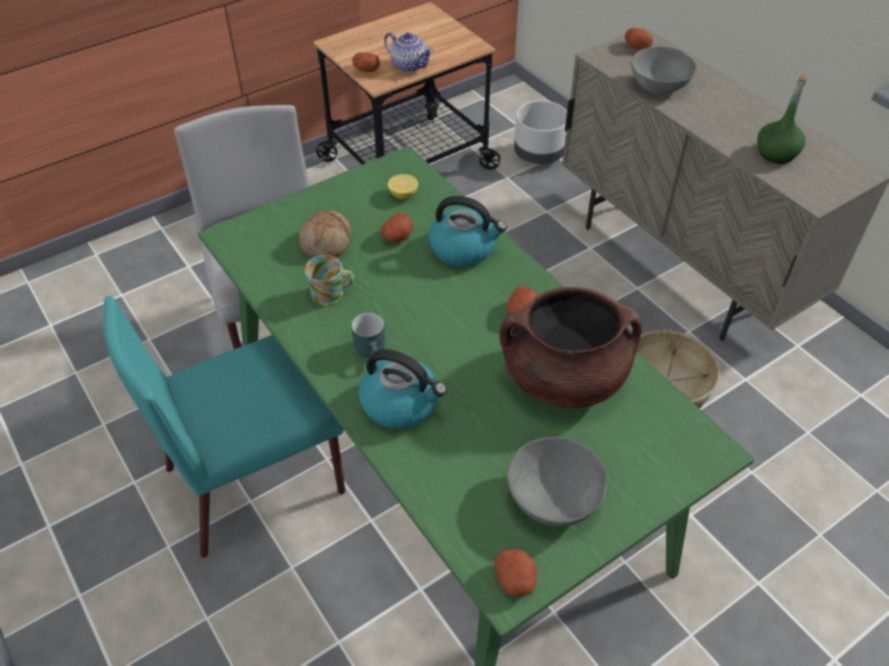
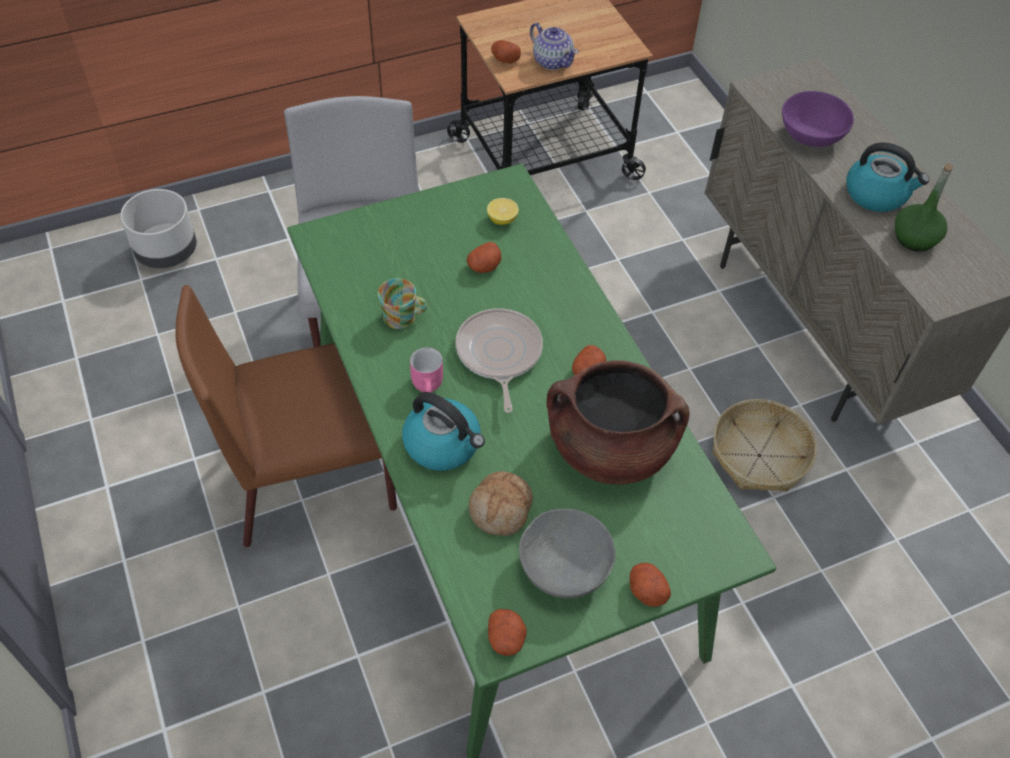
camera: 10 degrees right, 5 degrees up
turquoise chair [104,296,346,558] -> brown chair [175,285,397,547]
bread [299,210,351,257] -> bread moved to [469,471,533,536]
turquoise mug [351,313,385,358] -> pink mug [410,348,443,393]
kettle [429,196,507,266] -> kettle moved to [846,142,929,212]
grey planter [514,101,567,164] -> grey planter moved to [120,189,197,268]
potato [625,28,653,50] -> potato moved to [629,563,671,607]
grey bowl [631,46,696,94] -> purple bowl [782,91,854,147]
none -> frying pan [456,308,543,413]

